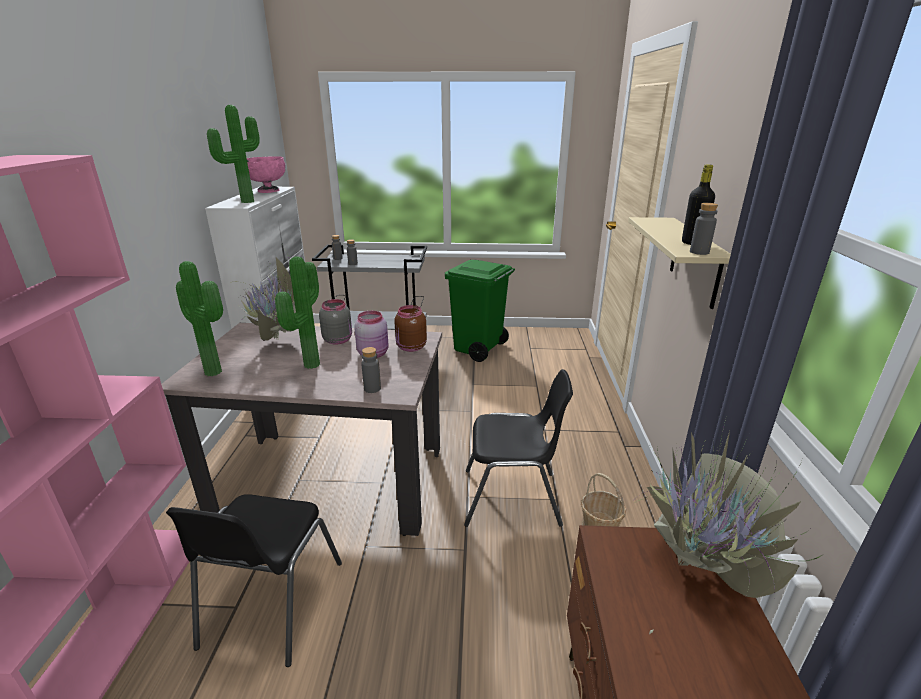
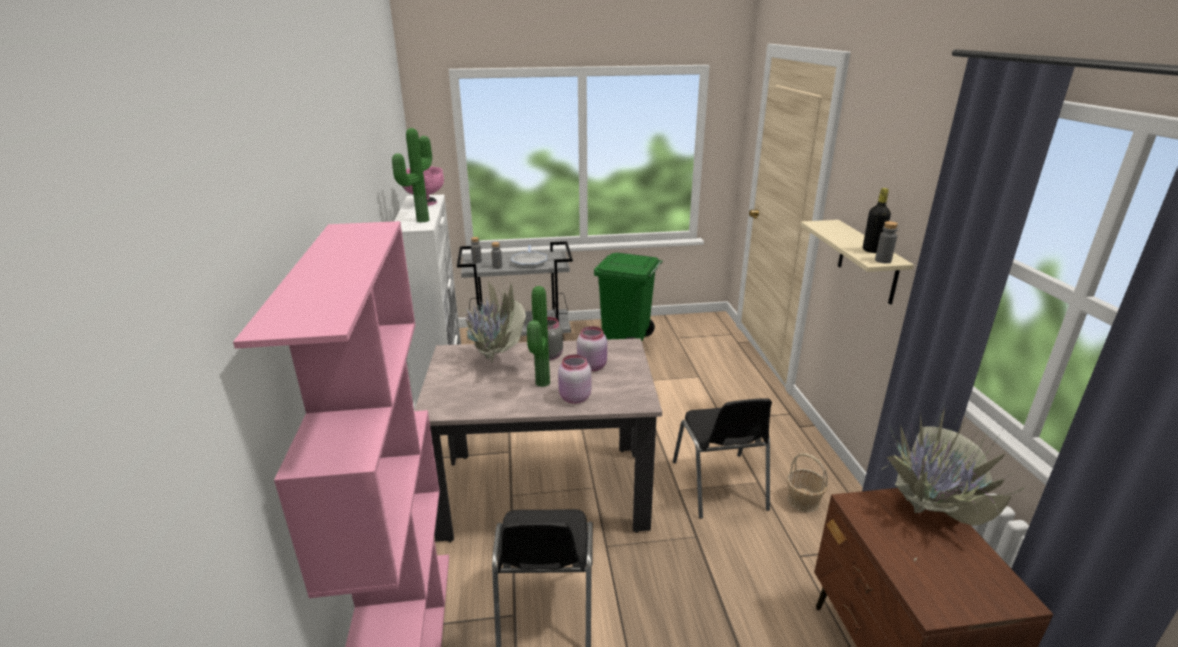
camera: 10 degrees left, 0 degrees up
potted plant [176,261,223,376] -> none
grey bottle [361,347,381,393] -> none
brown jar [394,305,427,352] -> none
black chair [464,369,573,527] -> black chair turned 90 degrees clockwise [673,398,772,519]
none -> frying pan [512,245,547,268]
none -> pink jar [558,354,591,404]

